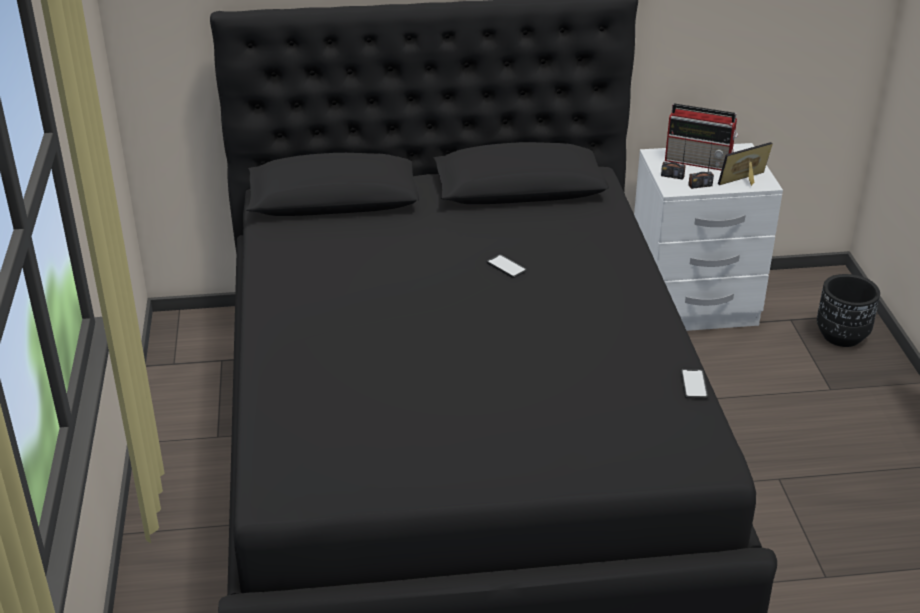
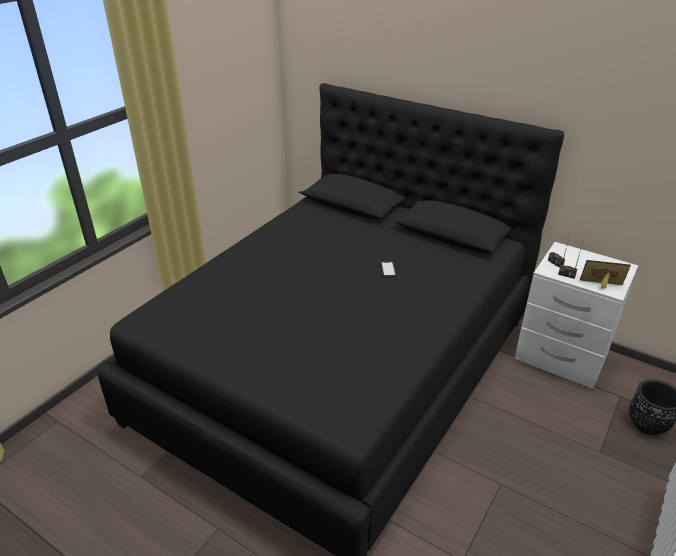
camera: 40 degrees right, 0 degrees up
radio [665,104,738,170] -> none
phone [681,369,708,399] -> none

